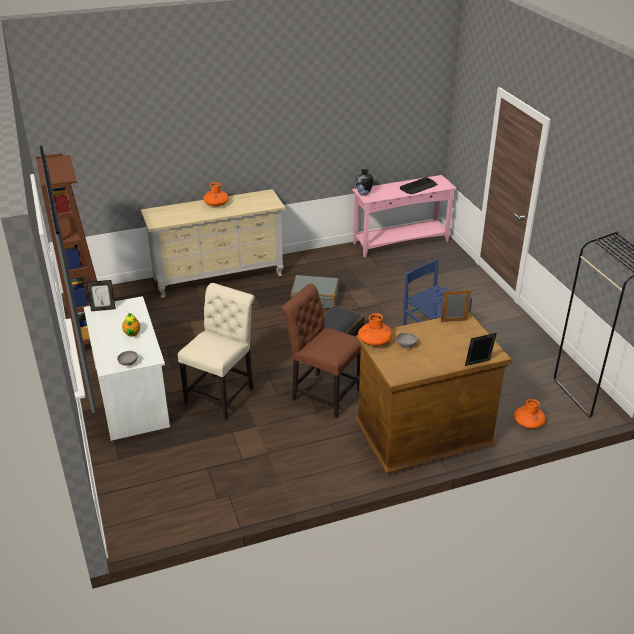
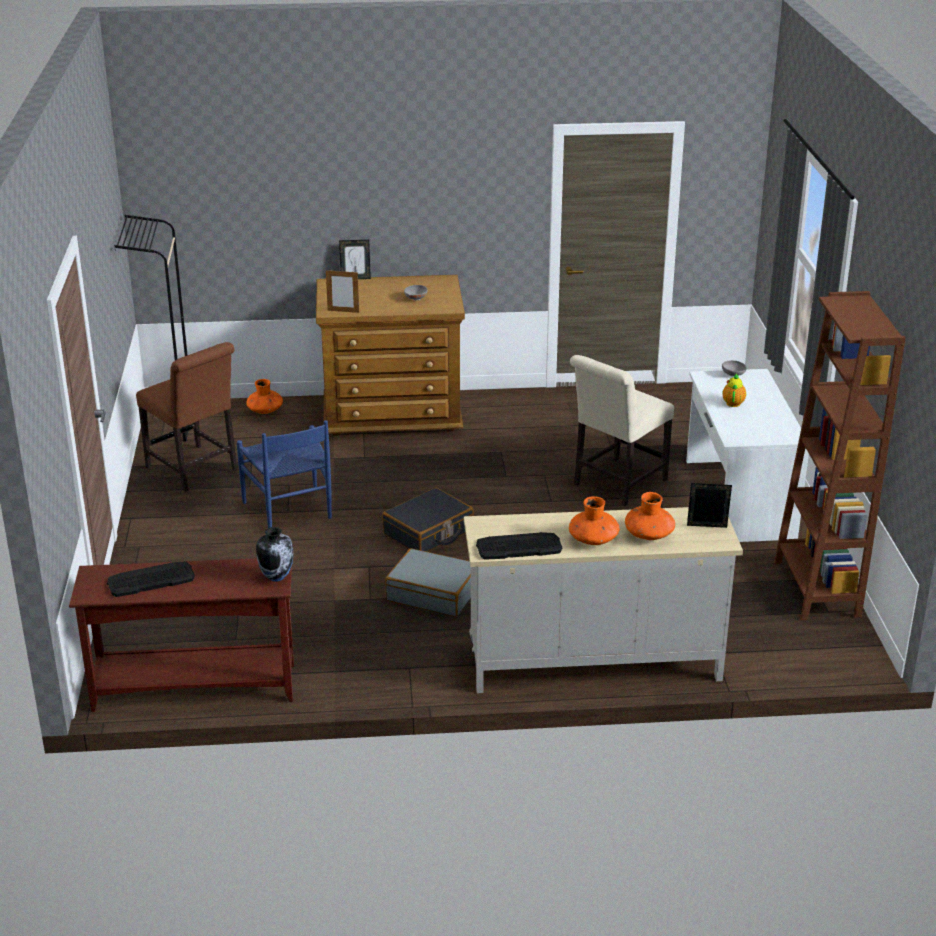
camera: 165 degrees left, 5 degrees down
picture frame [86,280,116,311] -> picture frame moved to [687,483,732,528]
brown chair [282,283,361,418] -> brown chair moved to [136,342,238,492]
pink console table [352,175,457,258] -> brown console table [69,558,294,712]
orange vase [358,313,392,346] -> orange vase moved to [625,492,675,540]
none -> keyboard [476,532,563,560]

